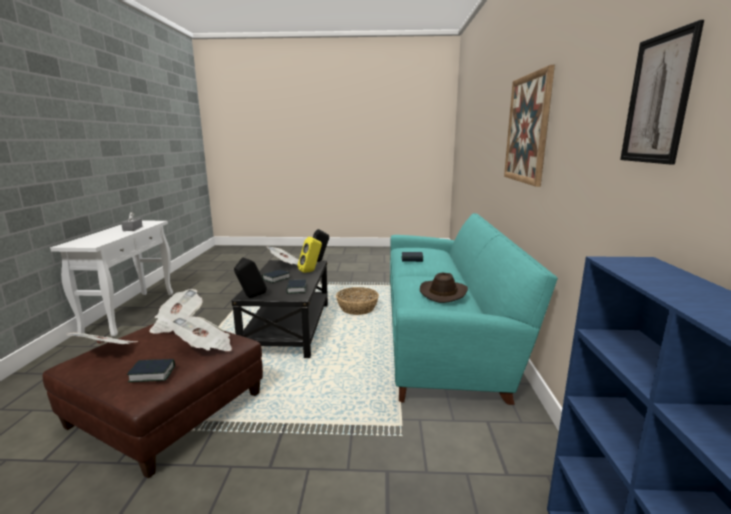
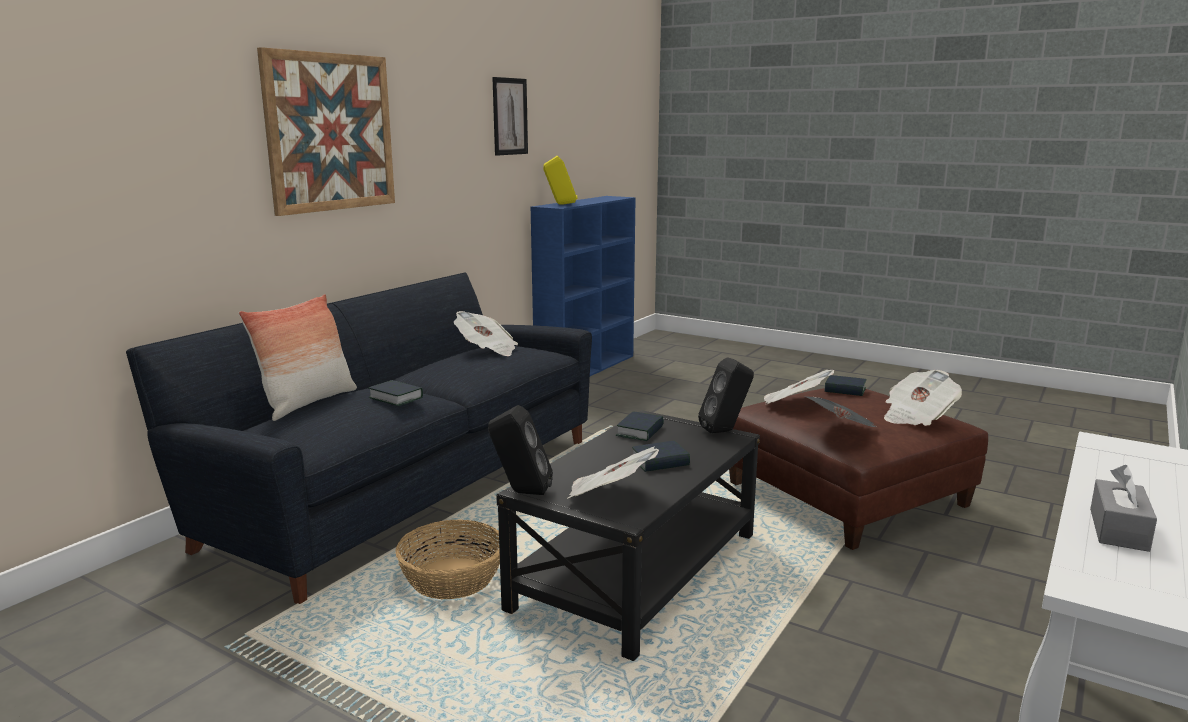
camera: 150 degrees left, 0 degrees up
yellow speaker [297,237,322,273] -> yellow speaker moved to [543,156,577,205]
turquoise sofa [390,213,558,405] -> black sofa [126,272,592,604]
brown hat [420,272,468,303] -> newspaper [454,311,518,356]
none -> pillow [238,294,357,421]

